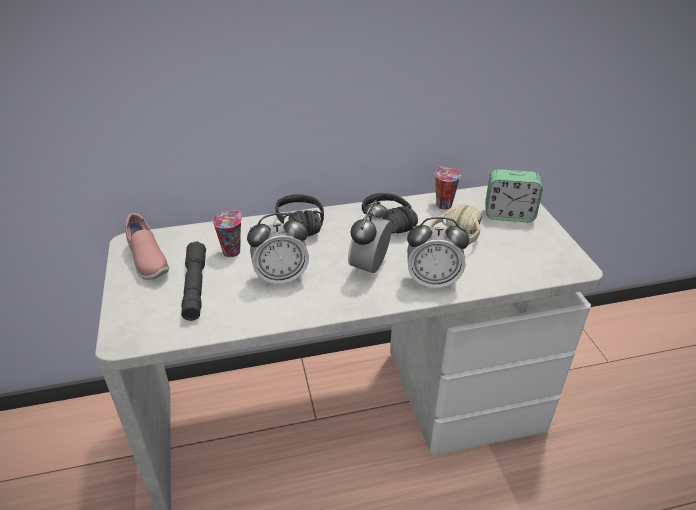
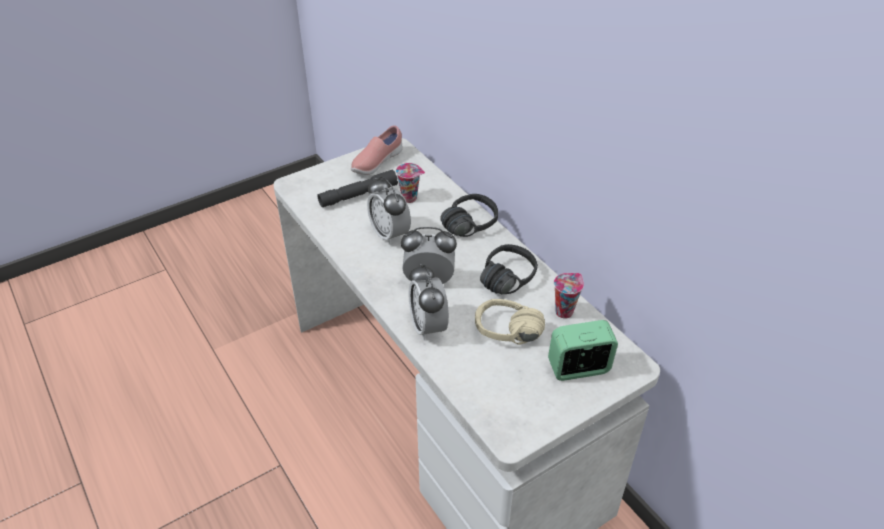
camera: 70 degrees right, 5 degrees up
alarm clock [485,169,543,222] -> alarm clock turned 90 degrees clockwise [548,320,618,381]

